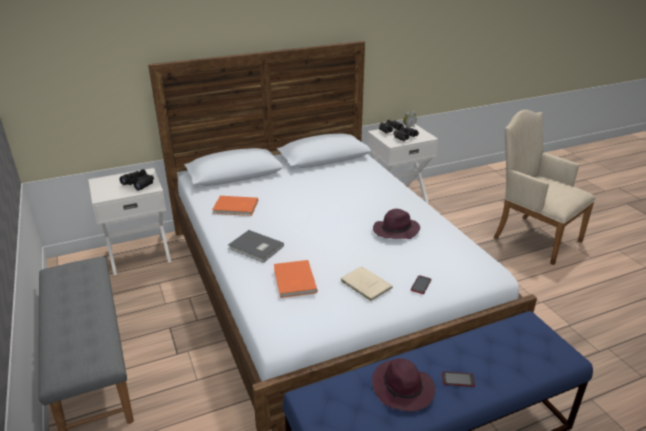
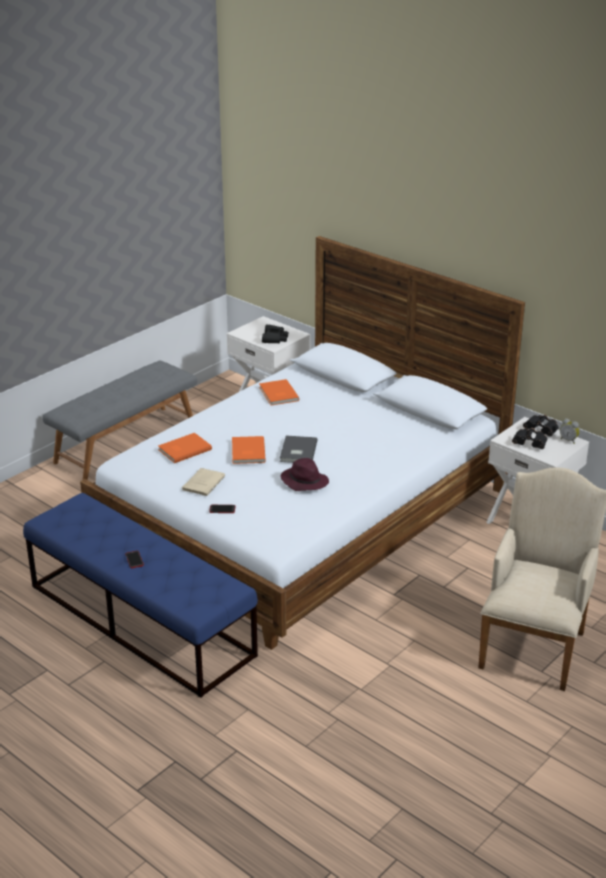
camera: 65 degrees right, 0 degrees up
grey book [228,230,284,263] -> grey book moved to [280,435,318,463]
purple hat [372,358,435,411] -> none
none -> orange book [232,436,266,464]

